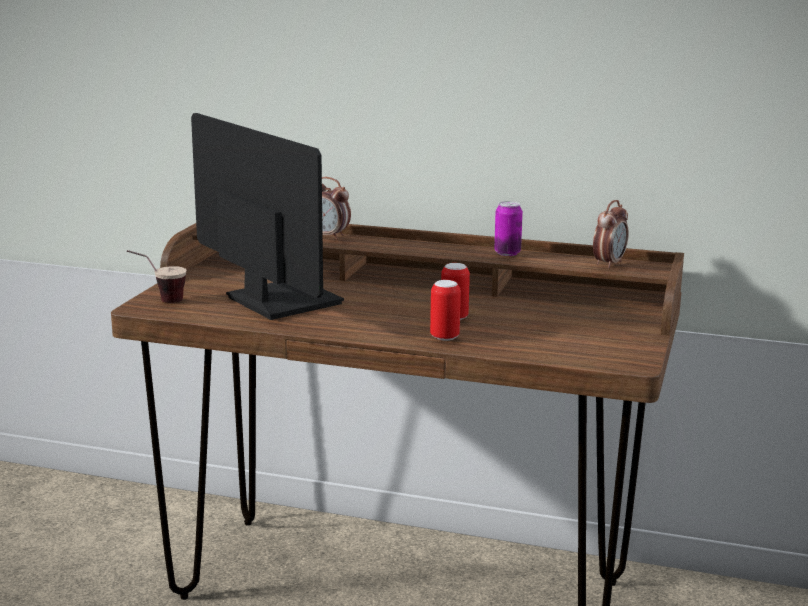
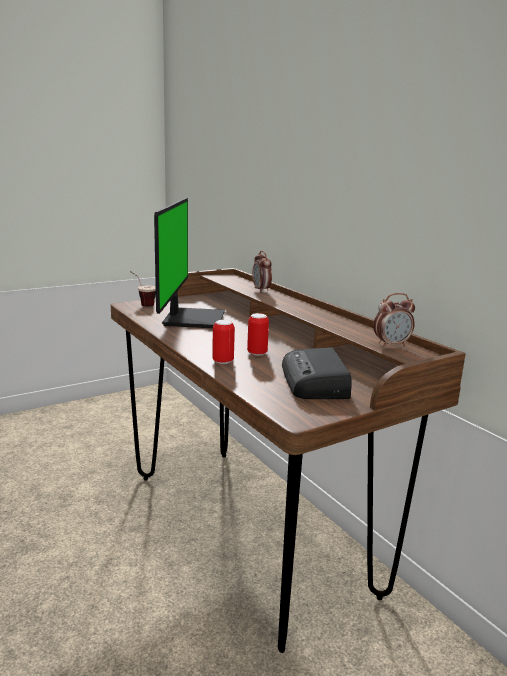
camera: 40 degrees right, 0 degrees up
can [494,201,523,256] -> none
none -> radio [282,347,352,399]

